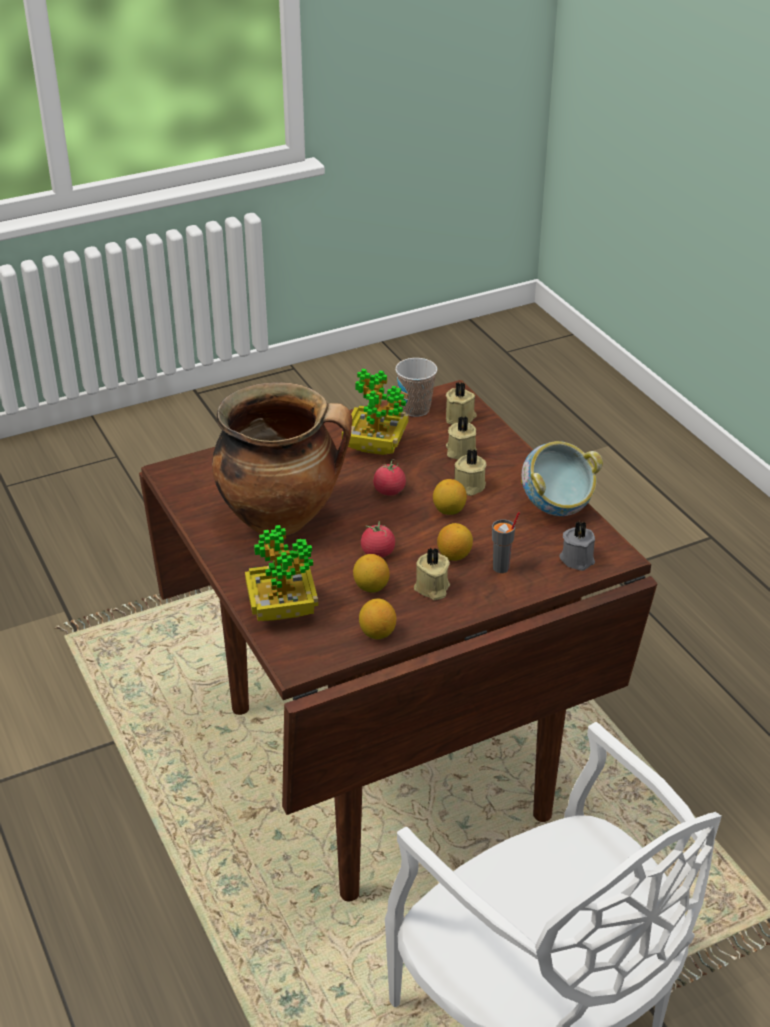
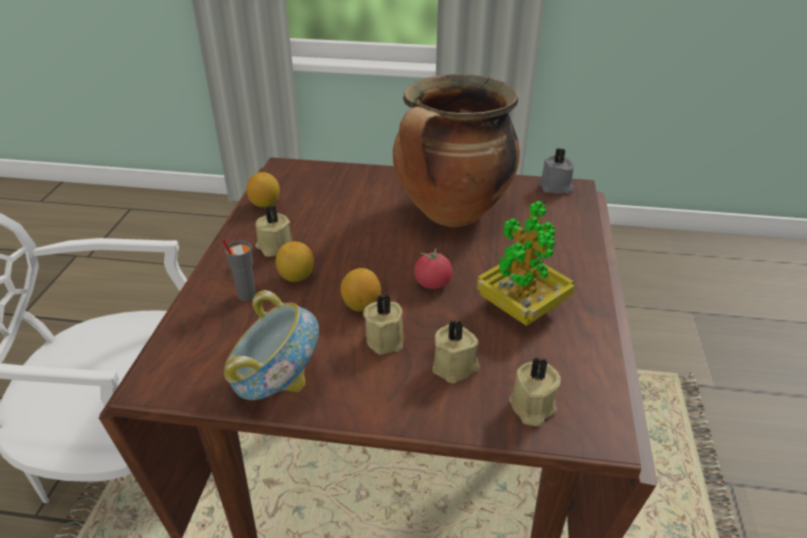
camera: 125 degrees right, 0 degrees up
potted plant [245,525,318,621] -> none
lemon [353,554,390,593] -> none
tomato [361,521,395,557] -> none
cup [395,358,437,417] -> none
grey candle [559,521,595,571] -> grey candle moved to [540,148,574,194]

